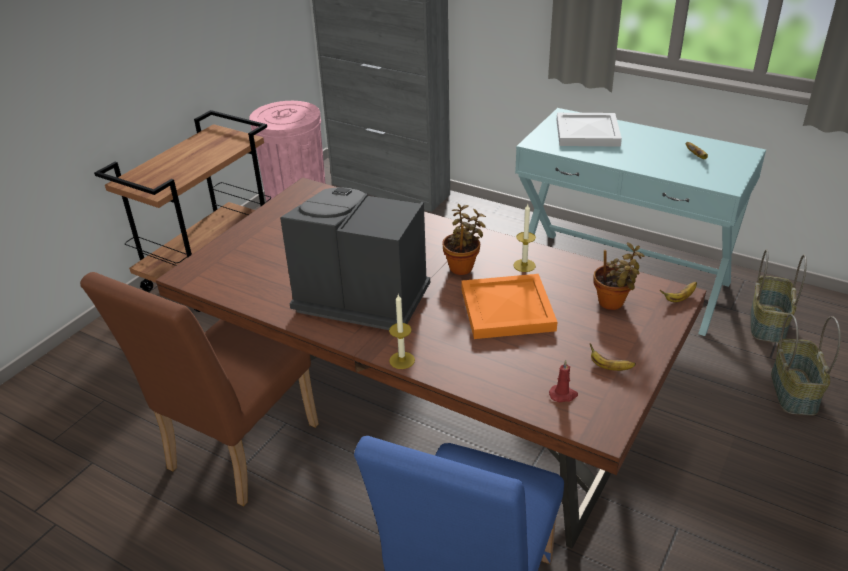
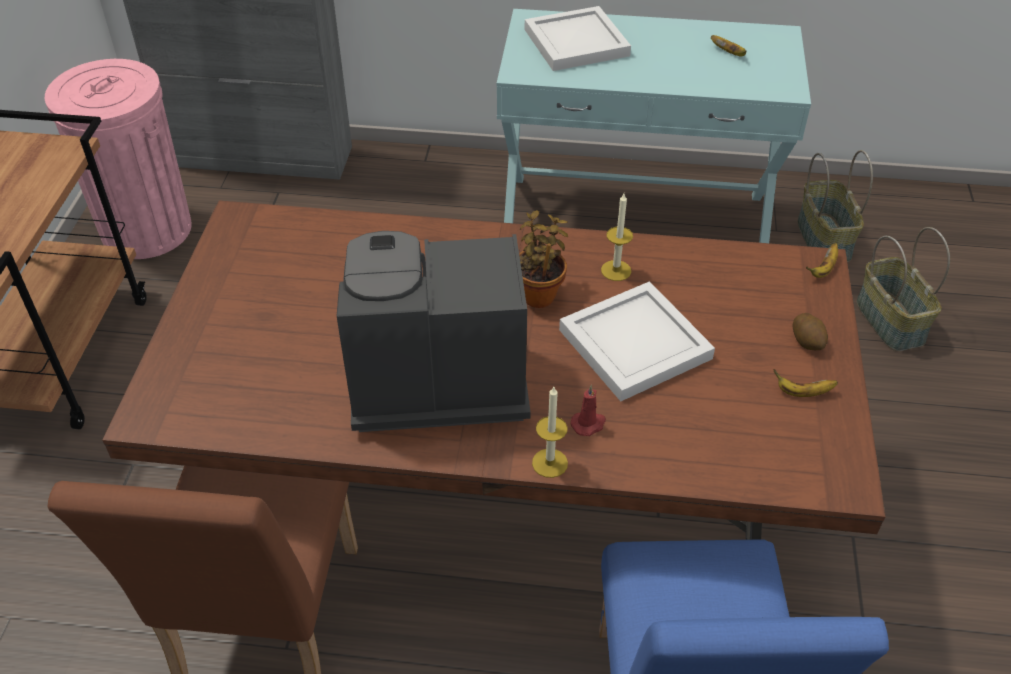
camera: 25 degrees left, 10 degrees up
orange tray [462,274,557,339] -> white tray [559,281,715,401]
red candle [549,360,578,403] -> red candle moved to [570,385,606,436]
potted plant [594,242,644,310] -> none
none -> potato [792,313,828,350]

